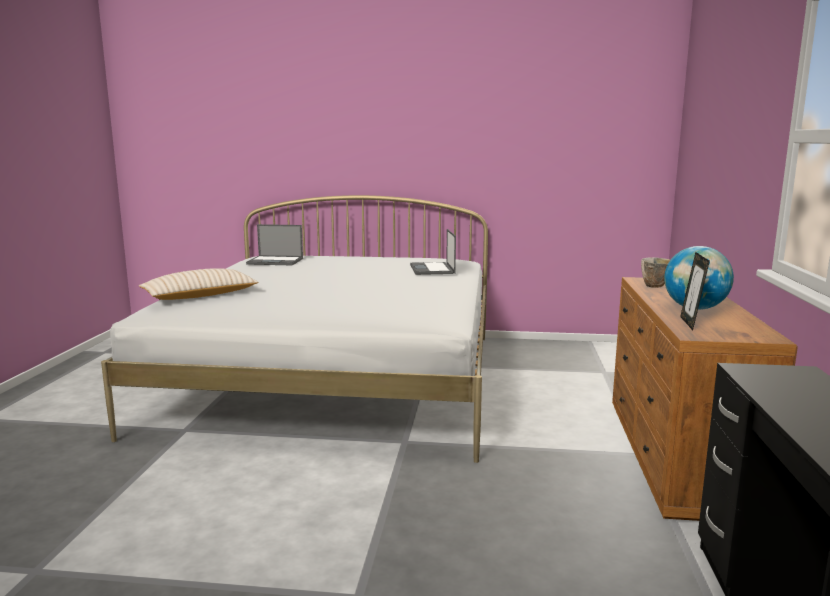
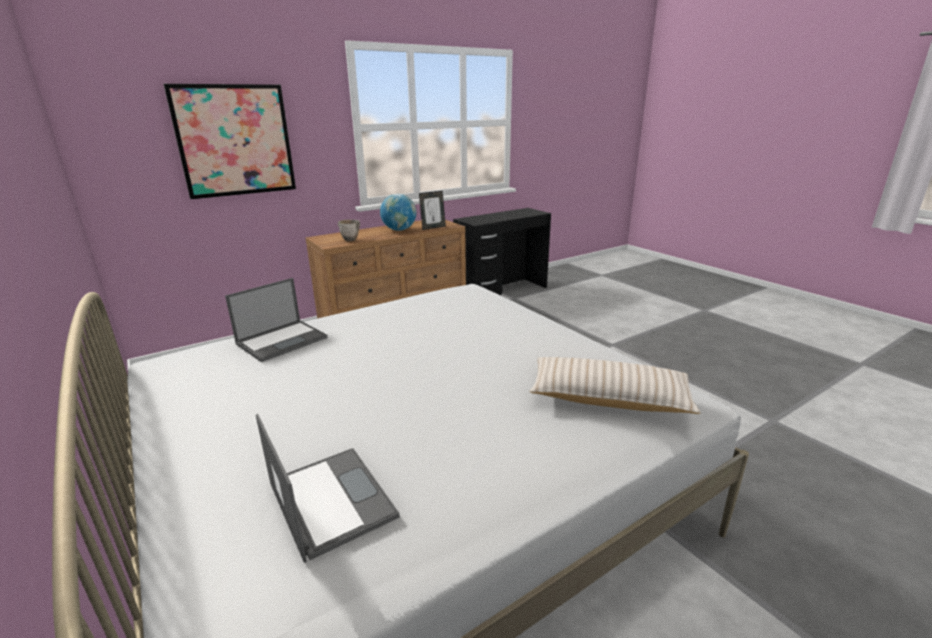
camera: 130 degrees left, 10 degrees up
none -> picture [163,84,296,199]

